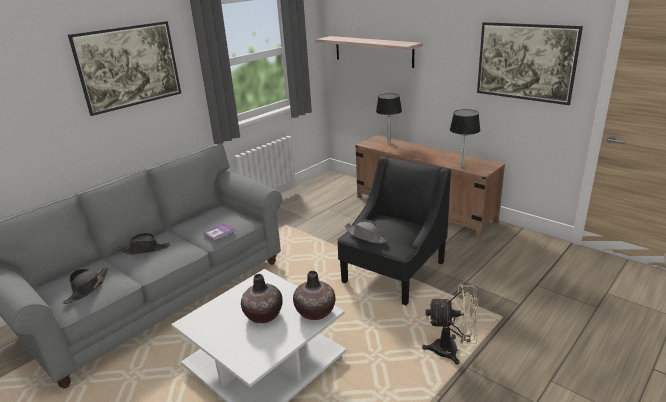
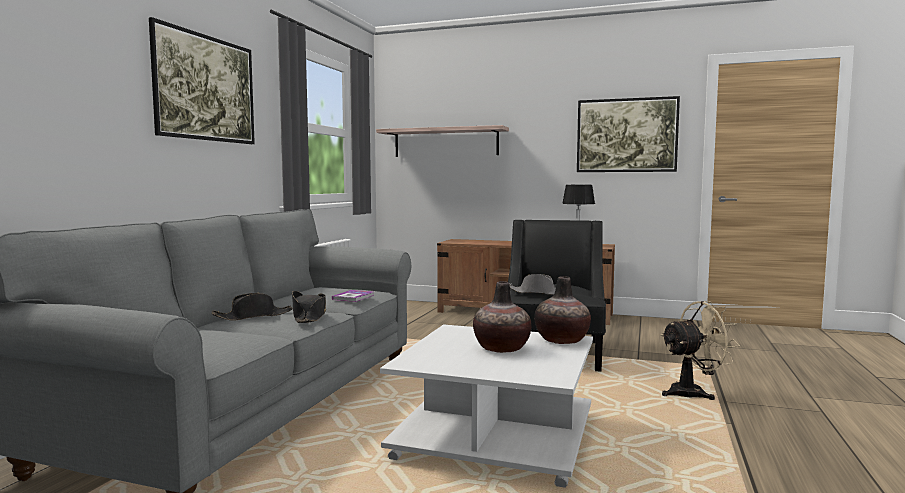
camera: 25 degrees left, 20 degrees down
black hat [62,267,109,304] -> black hat moved to [292,291,326,323]
table lamp [376,93,402,144] -> none

